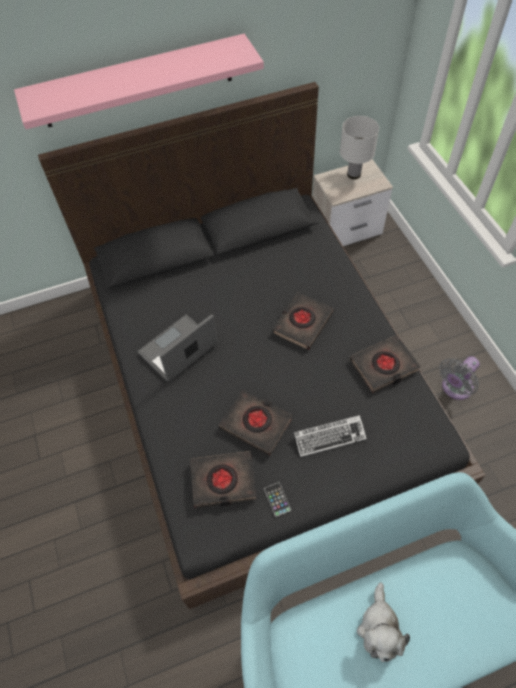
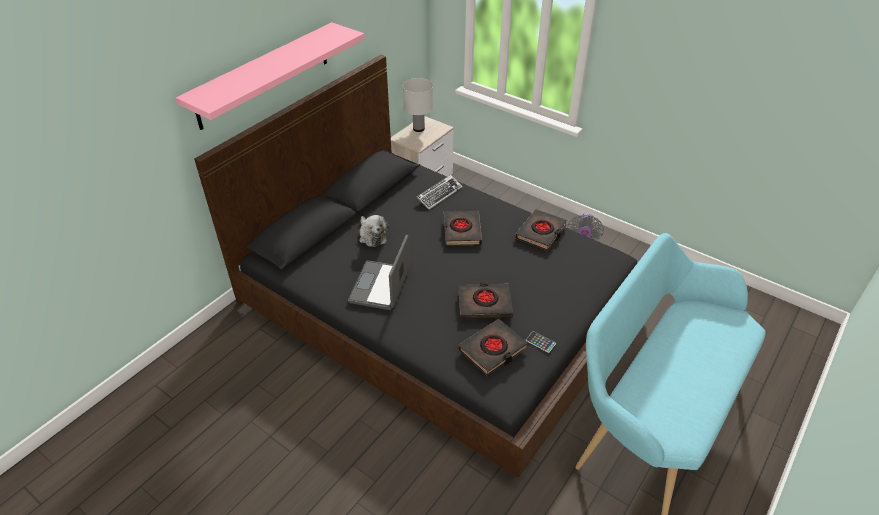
camera: 35 degrees left, 15 degrees down
keyboard [294,415,367,457] -> keyboard moved to [416,175,462,210]
plush toy [357,582,410,662] -> plush toy moved to [359,215,389,247]

